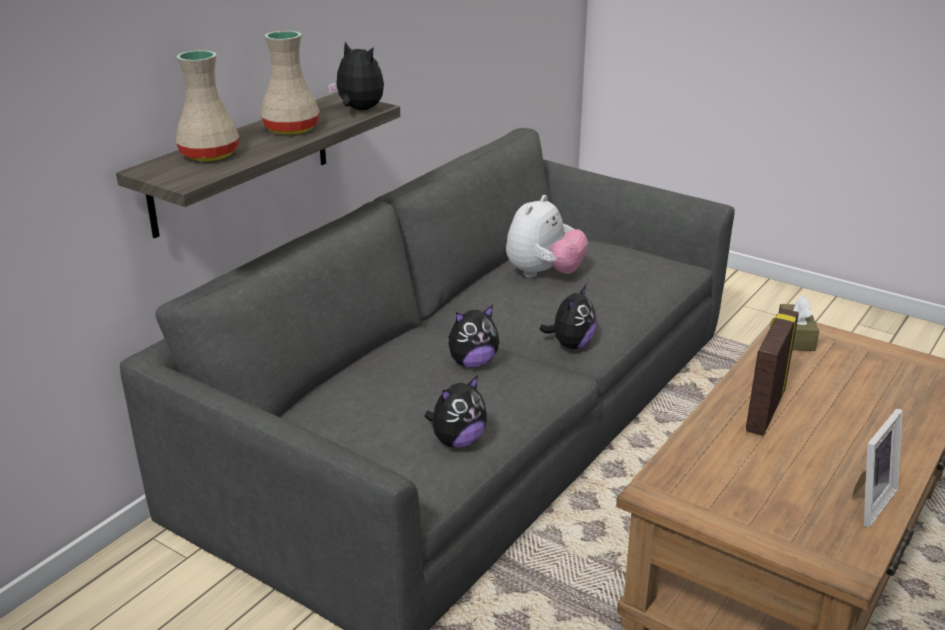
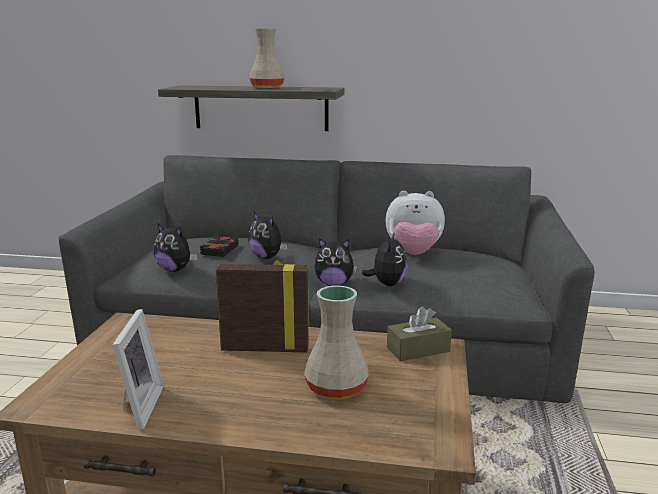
camera: 65 degrees right, 10 degrees down
beige vase [175,50,239,161] -> beige vase moved to [304,286,369,400]
plush toy [328,41,384,110] -> plush toy moved to [362,232,408,286]
picture frame [852,408,903,527] -> picture frame turned 105 degrees counterclockwise [112,309,164,430]
none -> black book [200,235,239,257]

